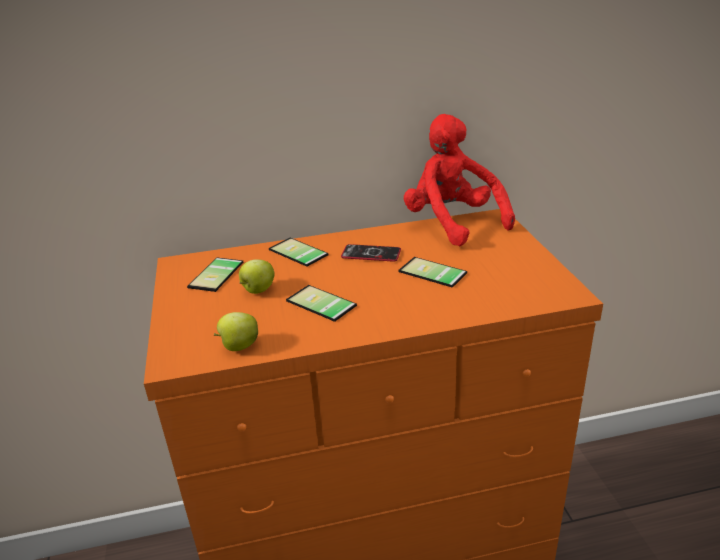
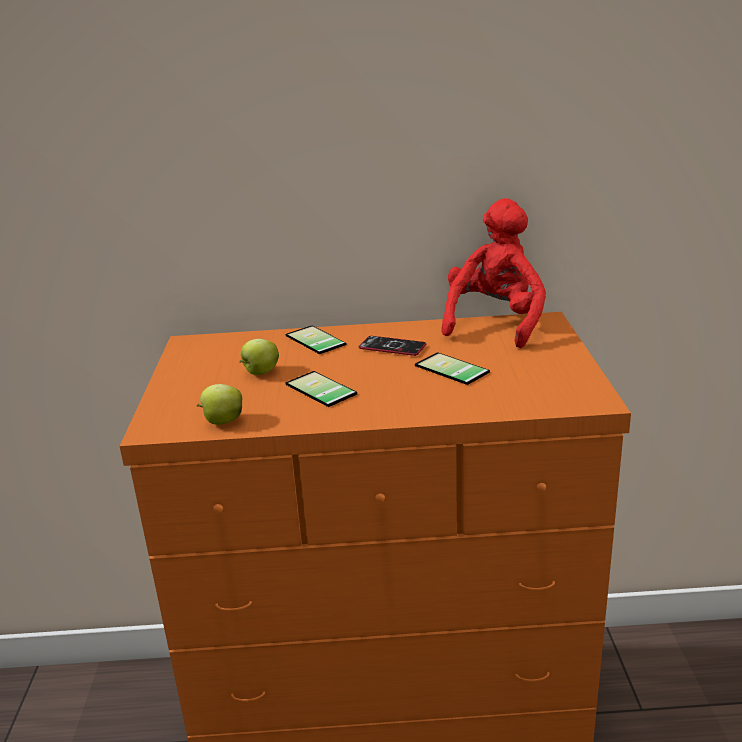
camera: 10 degrees right, 5 degrees down
phone [187,257,243,292] -> none
red plush toy [404,114,515,246] -> red plush toy turned 45 degrees clockwise [441,198,546,348]

